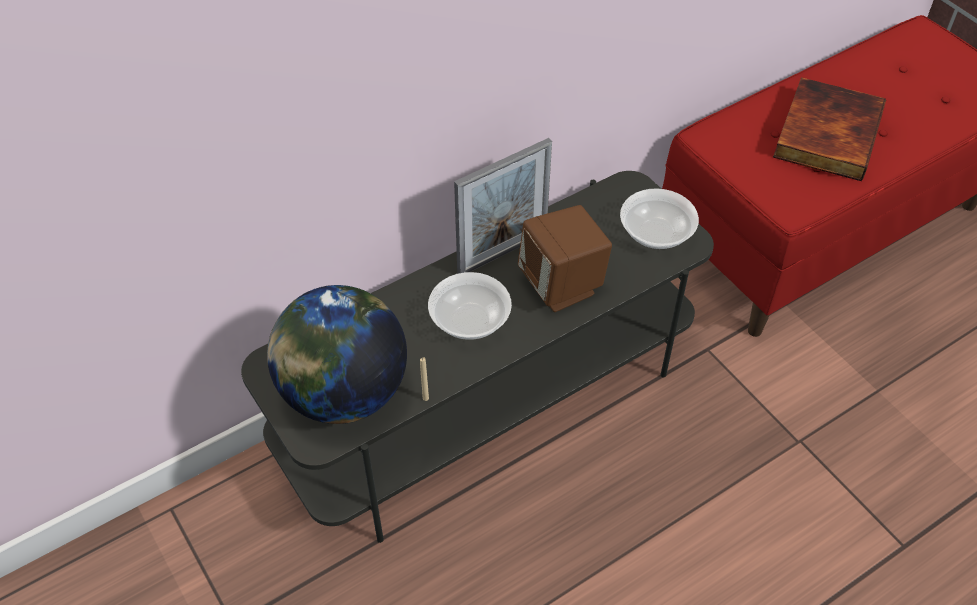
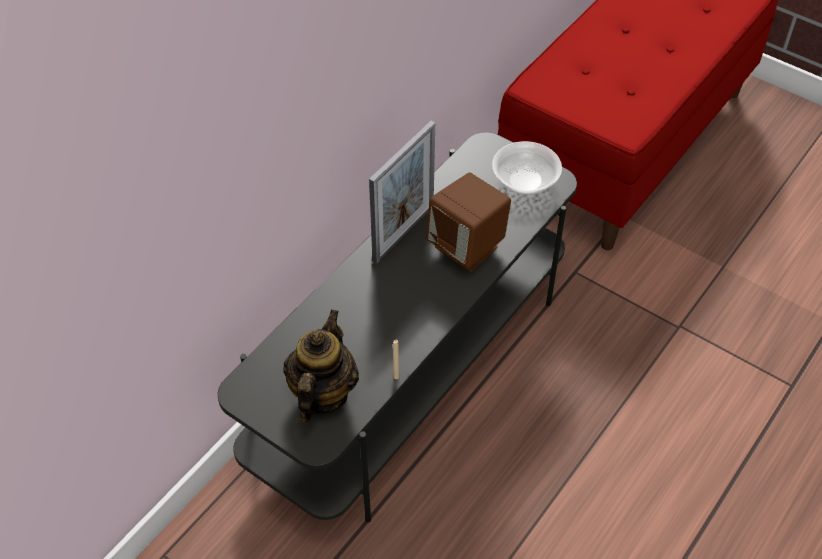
camera: 20 degrees left, 0 degrees up
globe [267,285,407,424] -> teapot [283,310,359,423]
bowl [428,272,512,340] -> none
book [773,77,886,181] -> none

